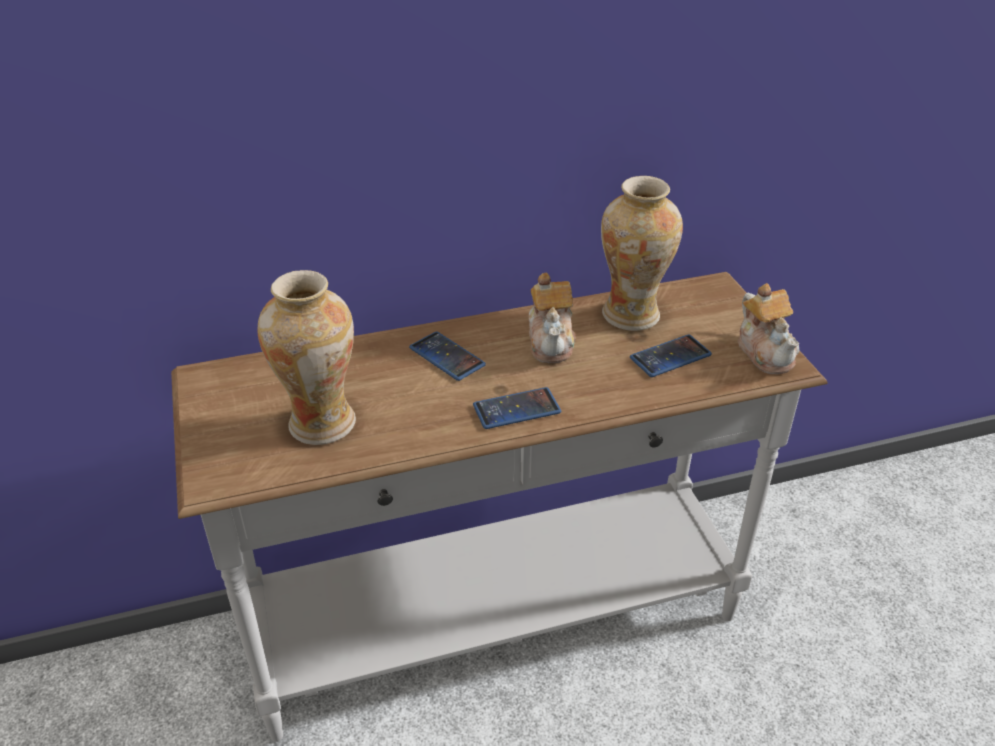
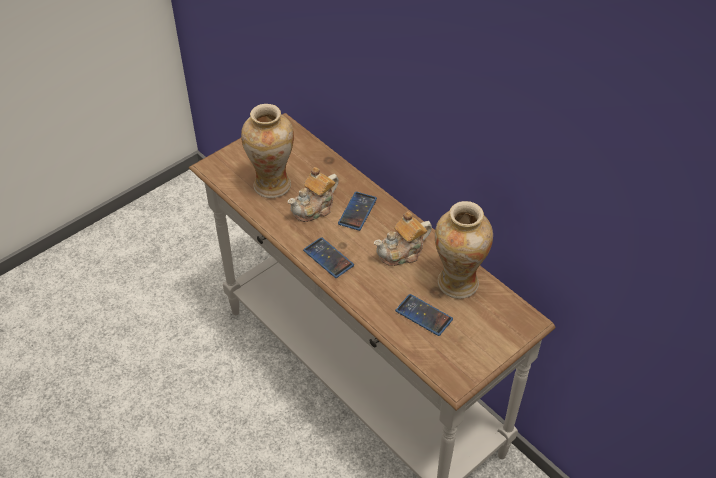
camera: 65 degrees right, 10 degrees up
teapot [738,283,799,374] -> teapot moved to [288,167,339,222]

